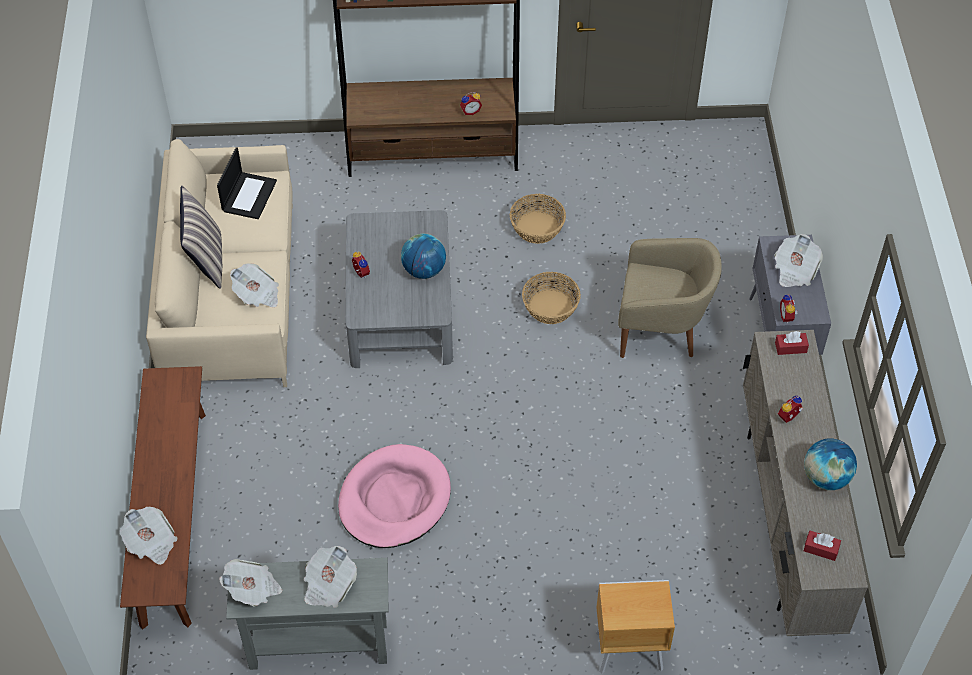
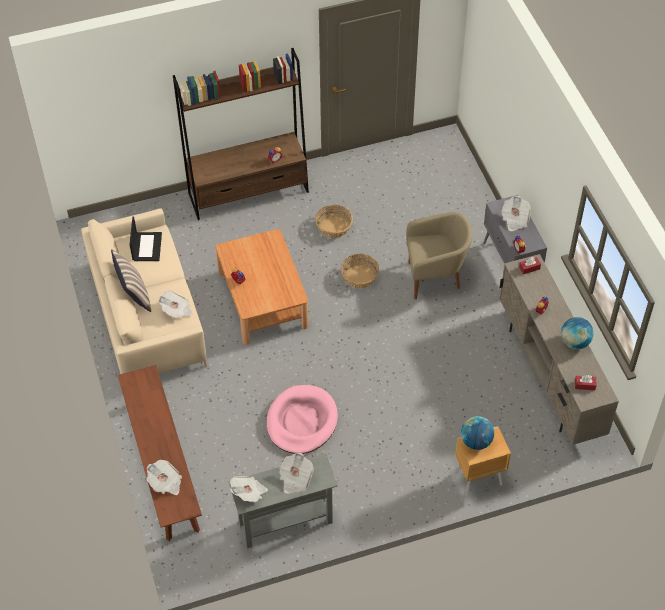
camera: 15 degrees left, 0 degrees up
grey coffee table [345,210,453,368] -> brown coffee table [216,229,309,345]
globe [401,234,446,279] -> globe moved to [461,416,494,450]

